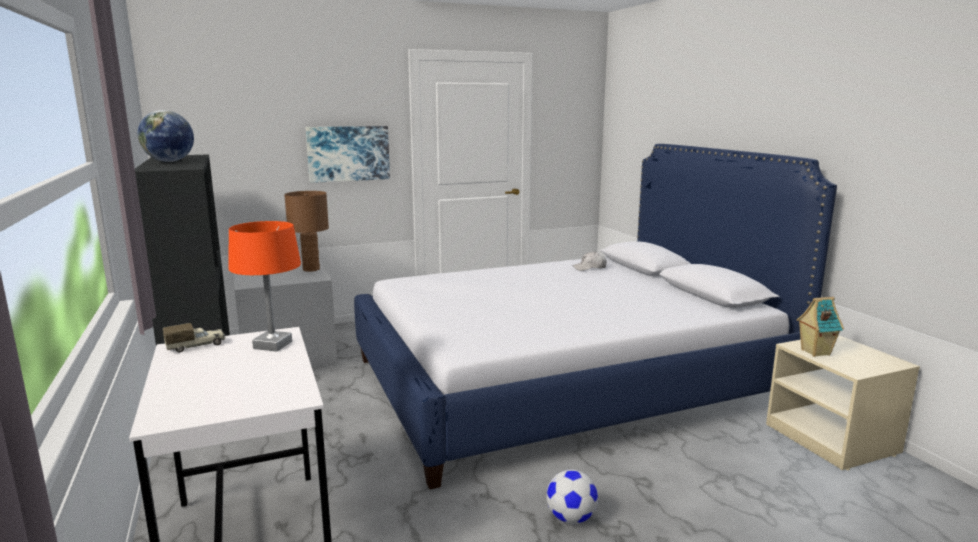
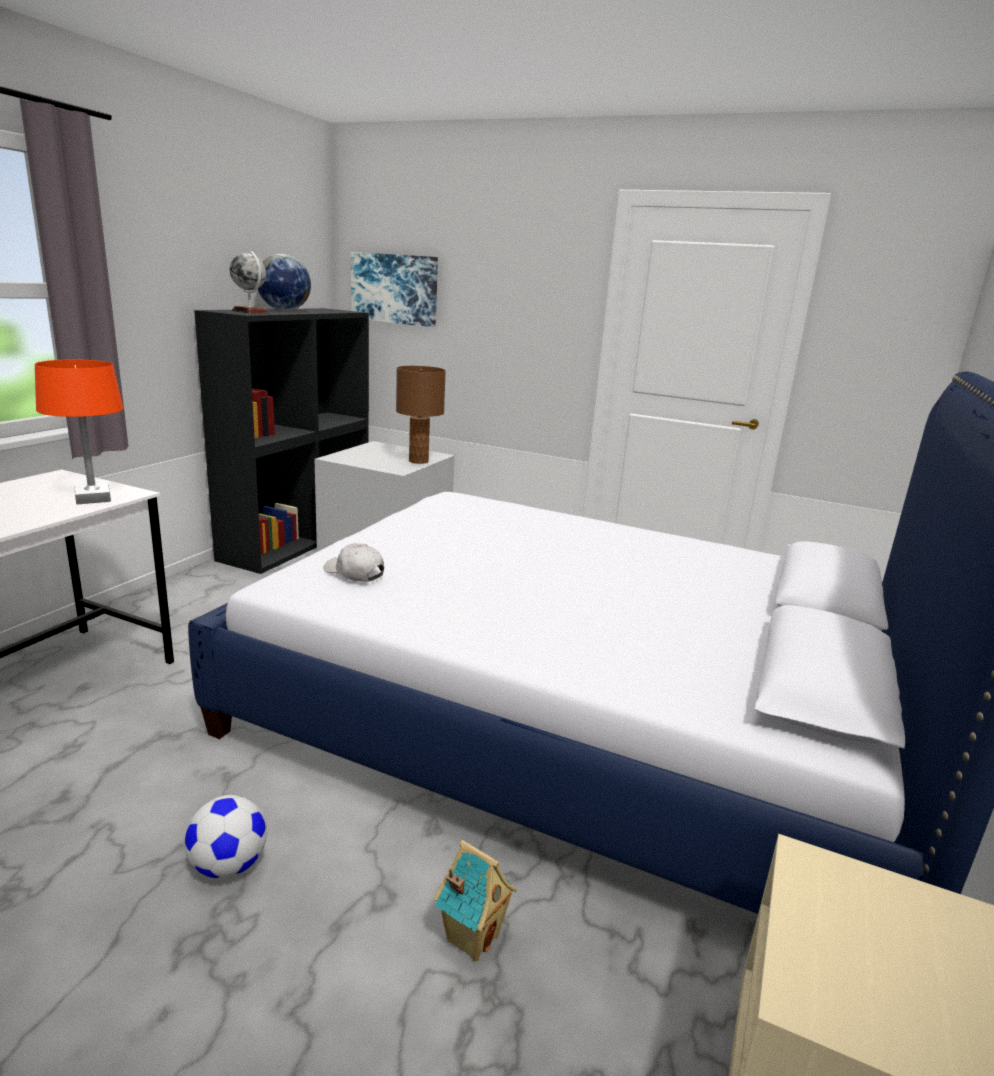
camera: 45 degrees right, 5 degrees up
toy truck [163,323,226,352] -> none
picture [306,126,390,183] -> picture moved to [351,252,438,327]
white cap [572,252,607,271] -> white cap moved to [323,544,384,582]
toy house [797,297,844,357] -> toy house moved to [434,840,517,962]
none -> globe [230,251,269,314]

